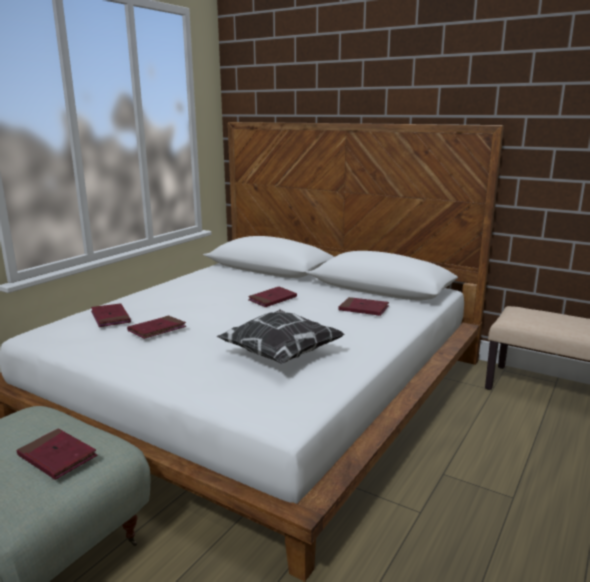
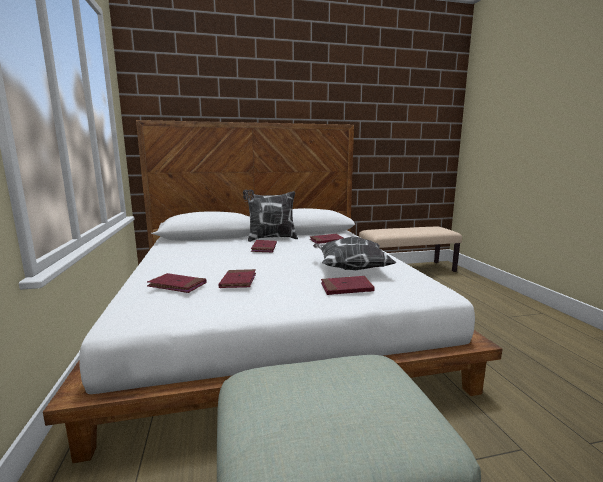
camera: 45 degrees left, 5 degrees down
red book [17,428,97,480] -> red book moved to [321,276,375,295]
none -> pillow [243,189,298,242]

